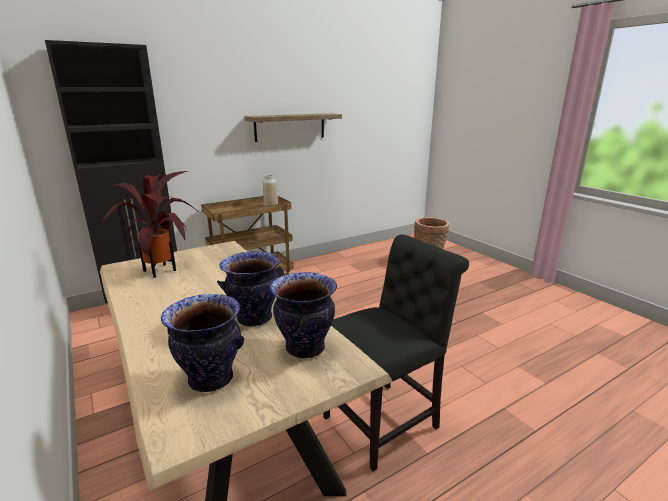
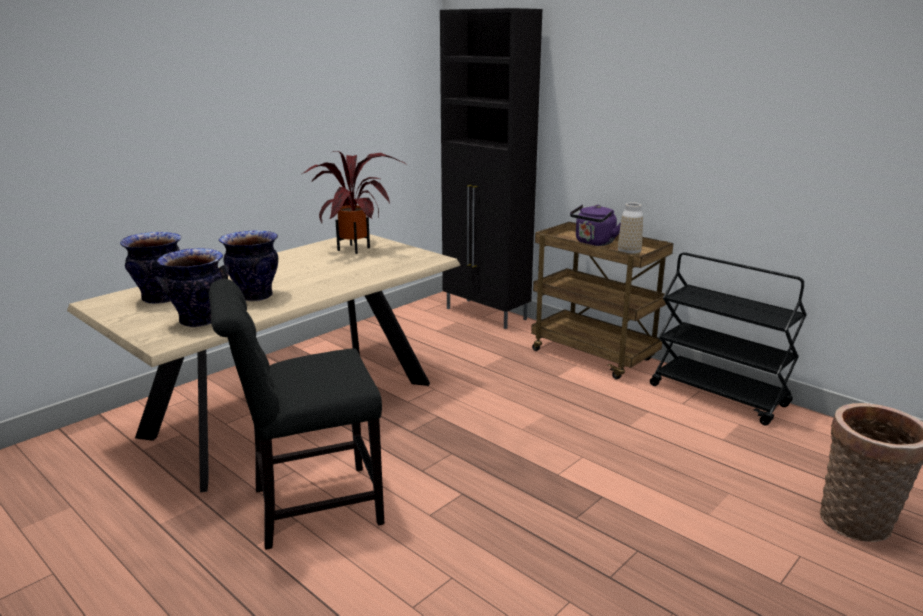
camera: 75 degrees right, 0 degrees up
shelf [244,113,342,142] -> none
black chair [323,234,469,471] -> black chair turned 120 degrees clockwise [209,279,385,550]
none -> purple kettle [570,205,621,246]
none -> black cart [650,252,807,426]

